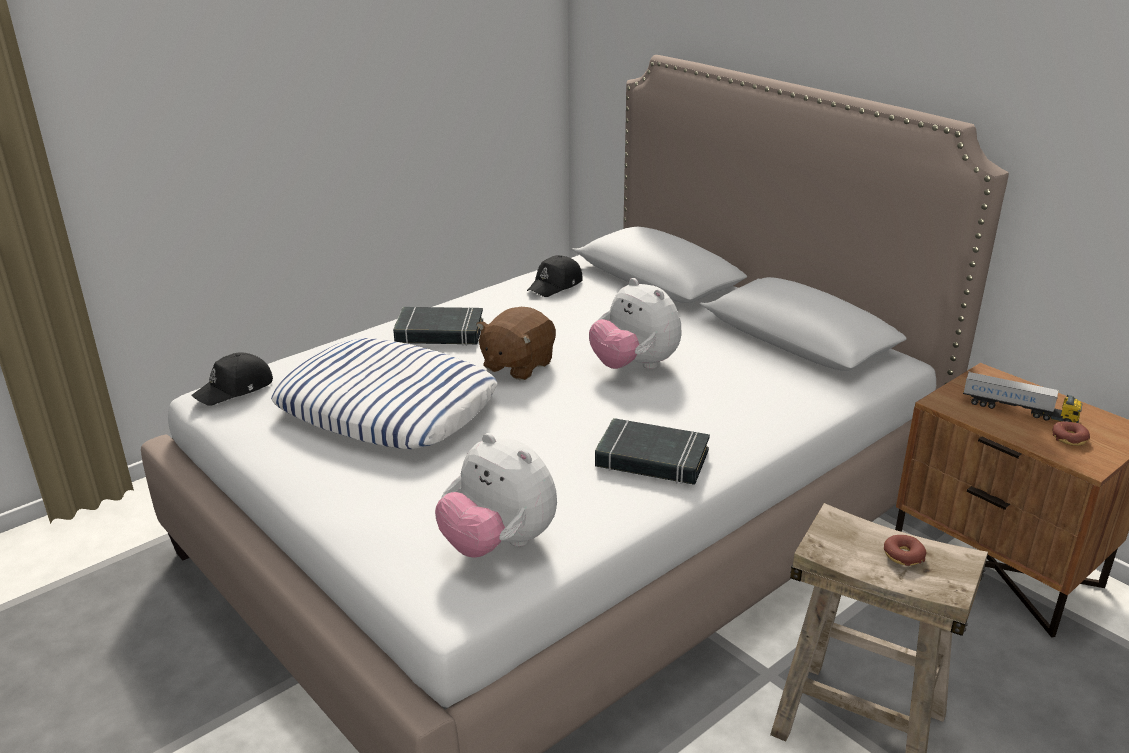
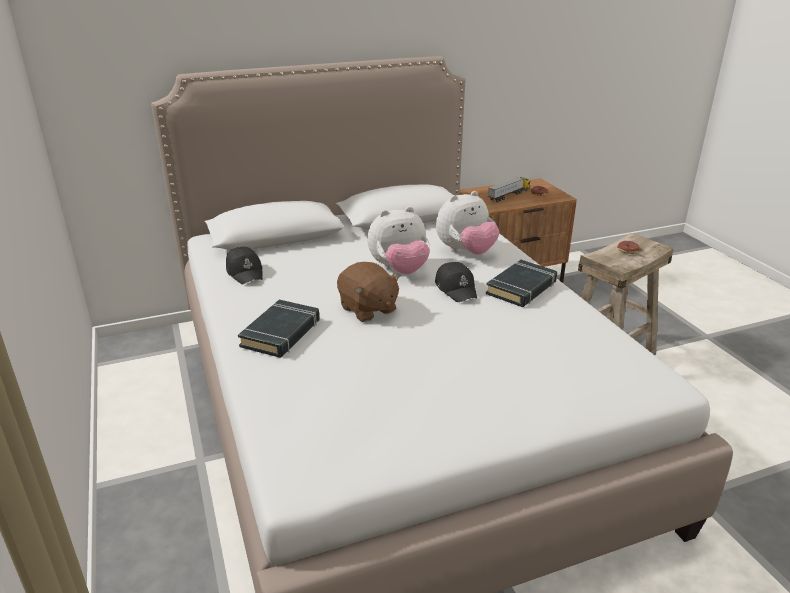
camera: 70 degrees left, 0 degrees up
black cap [191,352,273,406] -> black cap moved to [435,262,477,302]
pillow [271,338,497,449] -> none
plush toy [435,433,557,557] -> plush toy moved to [436,191,499,255]

